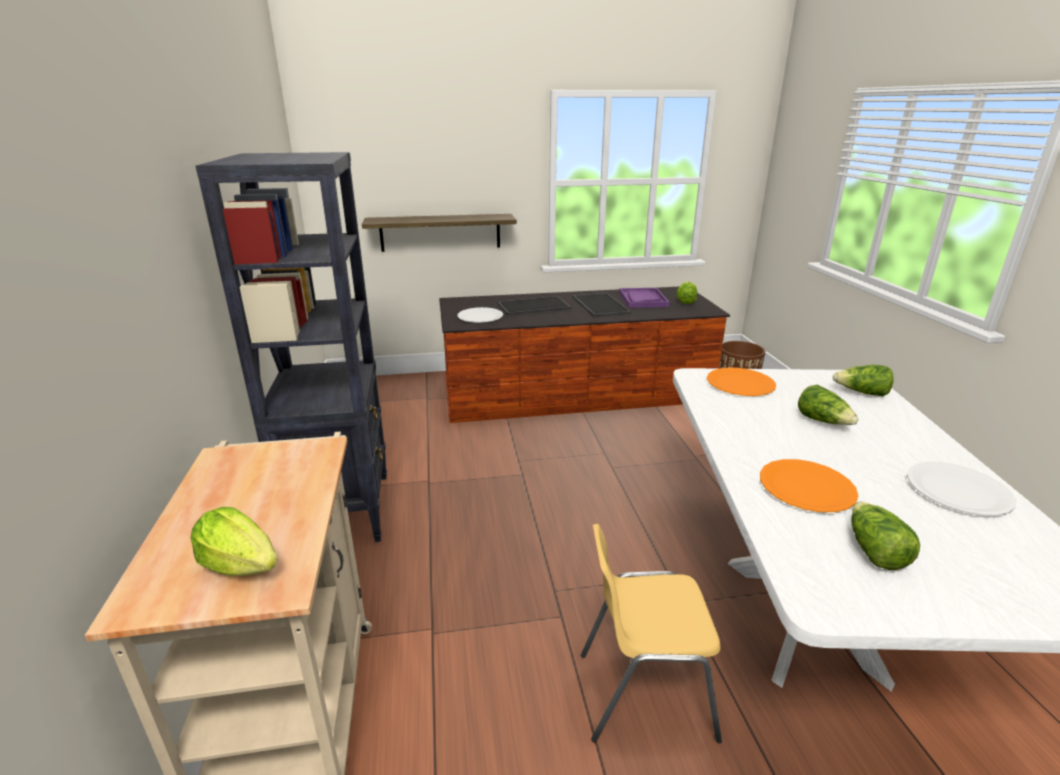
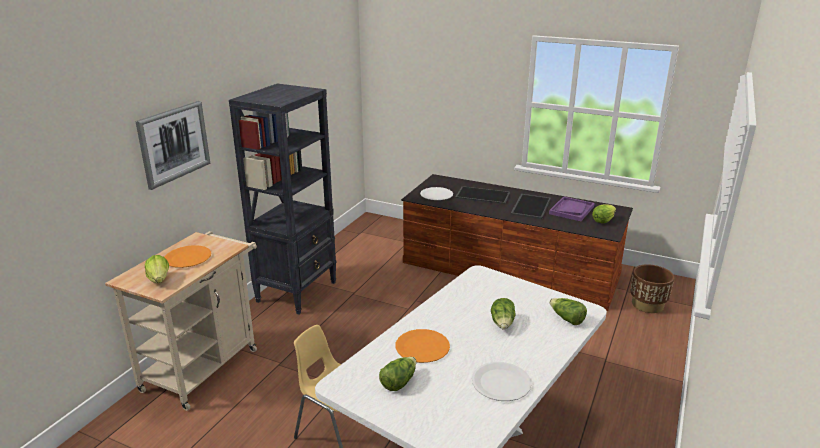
camera: 35 degrees right, 0 degrees up
shelf [362,214,517,252] -> none
orange plate [707,367,776,396] -> orange plate moved to [165,245,211,268]
none -> picture [135,101,210,190]

